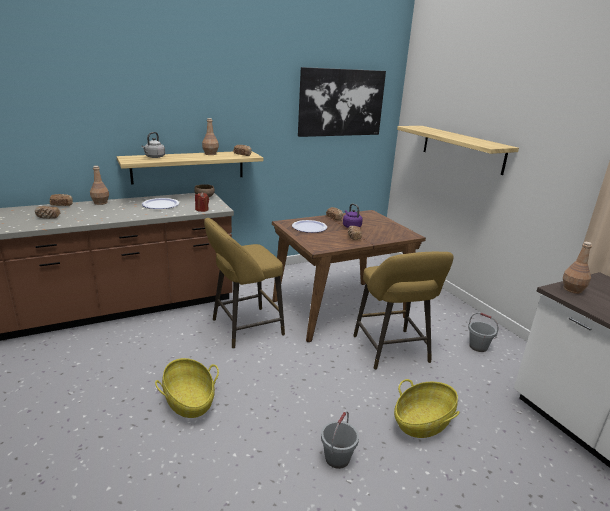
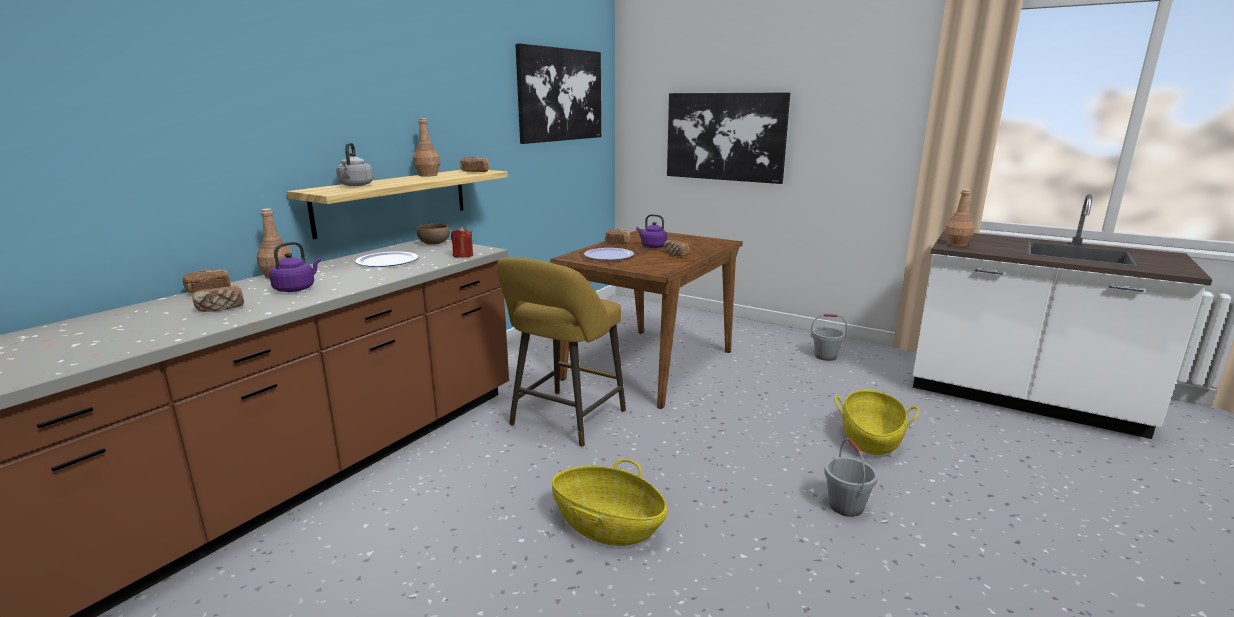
camera: 30 degrees left, 5 degrees down
yellow stool [353,252,453,370] -> none
shelf [397,126,519,175] -> picture [667,92,790,184]
none -> purple kettle [269,242,321,292]

